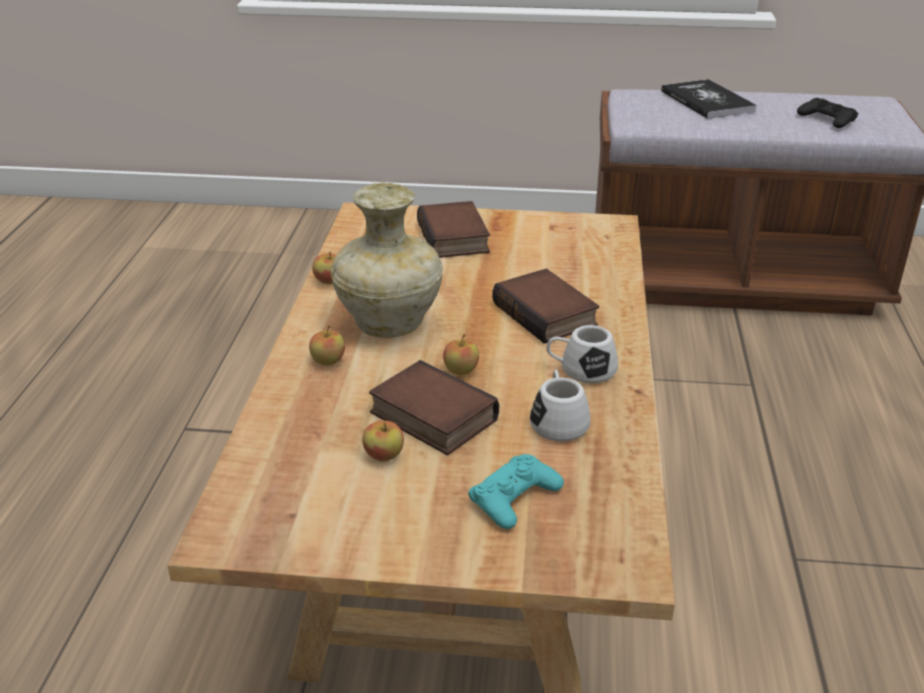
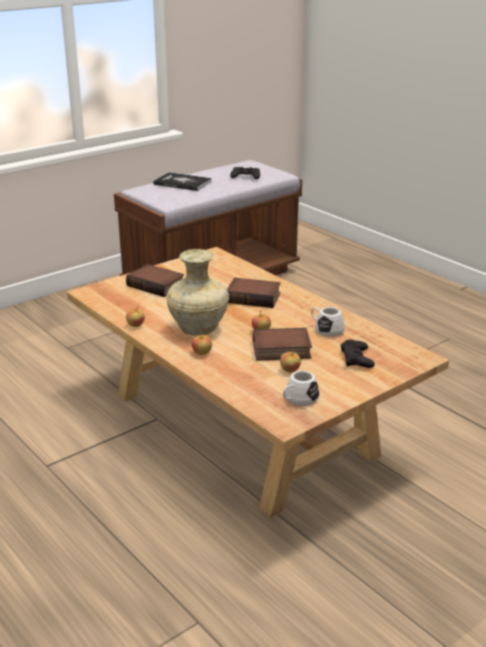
camera: 45 degrees left, 5 degrees down
turquoise game controller [468,454,564,529] -> black game controller [341,339,375,368]
white mug [547,325,618,383] -> white mug moved to [283,370,319,406]

